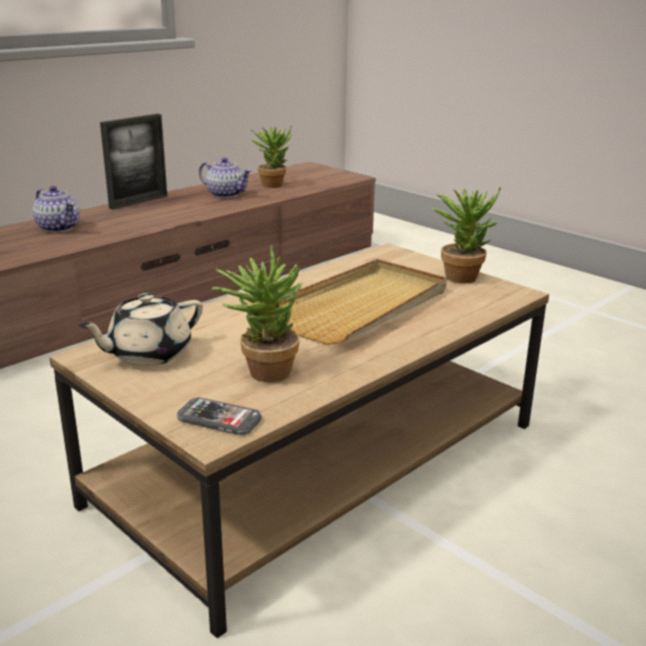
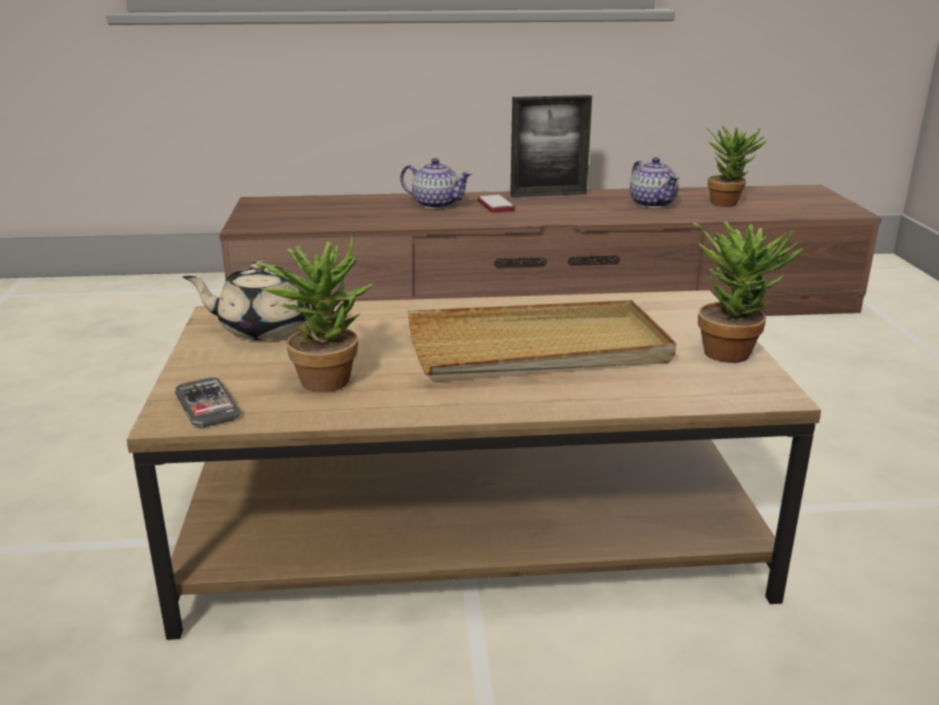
camera: 40 degrees right, 0 degrees up
teapot [33,186,80,233] -> teapot turned 60 degrees counterclockwise [400,158,472,209]
none -> phone [478,195,515,213]

